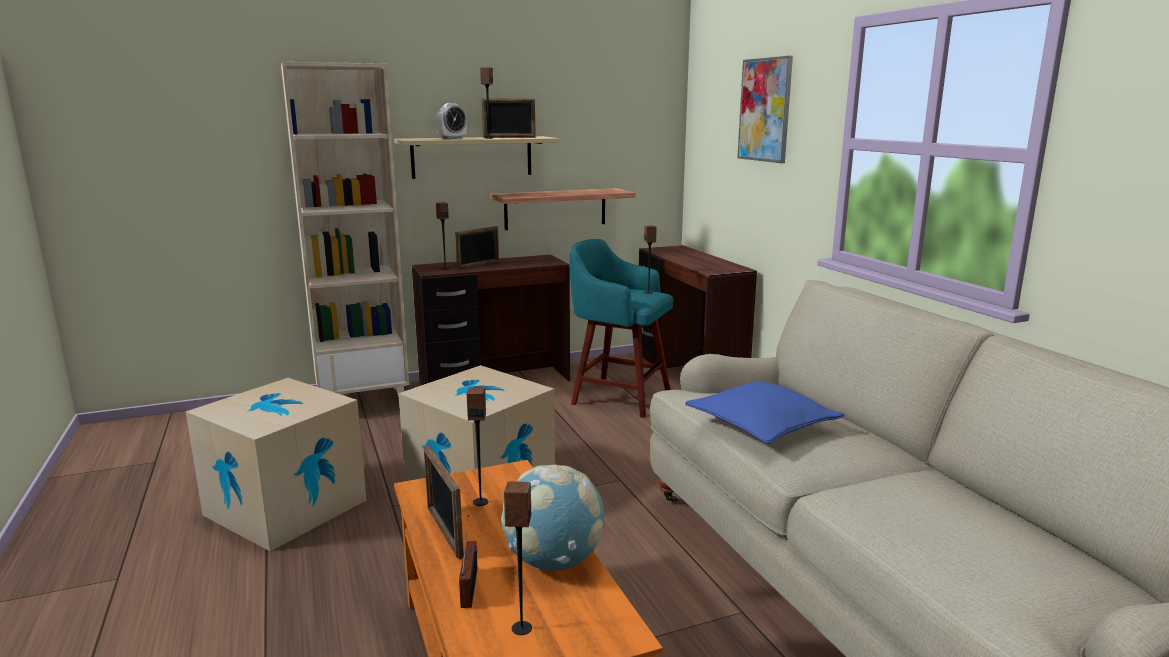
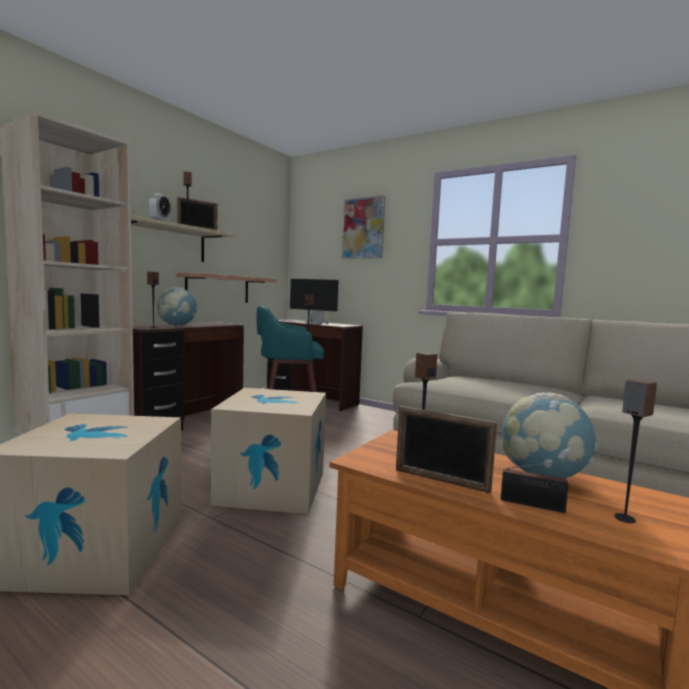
camera: 35 degrees left, 10 degrees down
picture frame [455,226,499,270] -> globe [157,287,197,326]
radio [459,515,477,608] -> radio turned 150 degrees clockwise [501,459,579,513]
blue pillow [685,381,845,444] -> none
none -> monitor [286,279,339,324]

